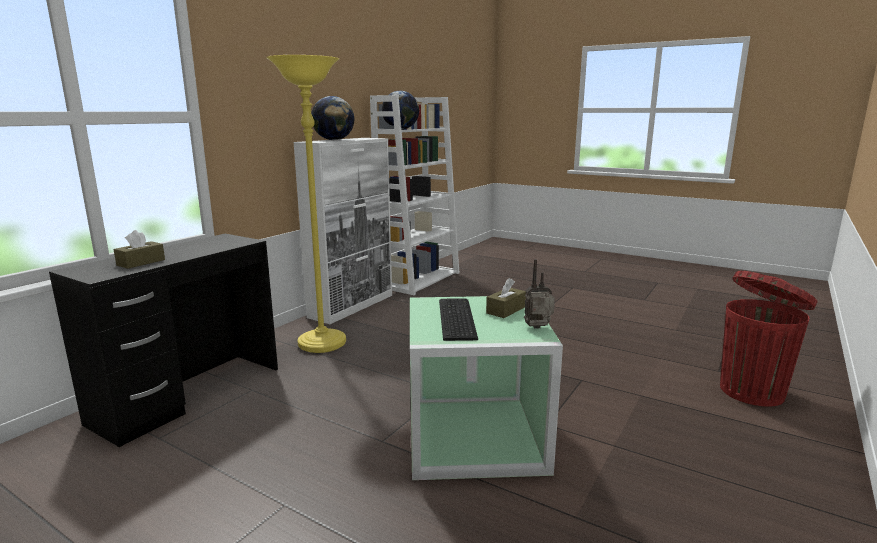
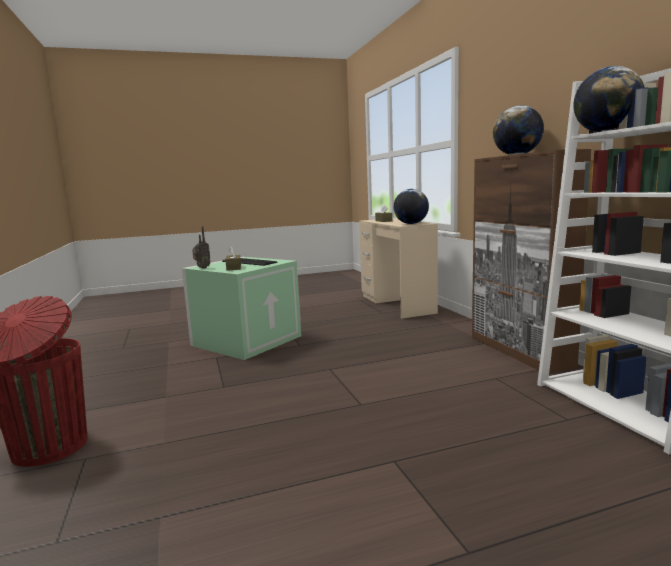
camera: 130 degrees right, 5 degrees down
black desk [49,234,278,447] -> beige desk [359,219,438,319]
yellow floor lamp [266,55,346,353] -> none
white cabinet [293,138,392,324] -> brown cabinet [472,149,591,373]
none -> globe [394,189,429,224]

